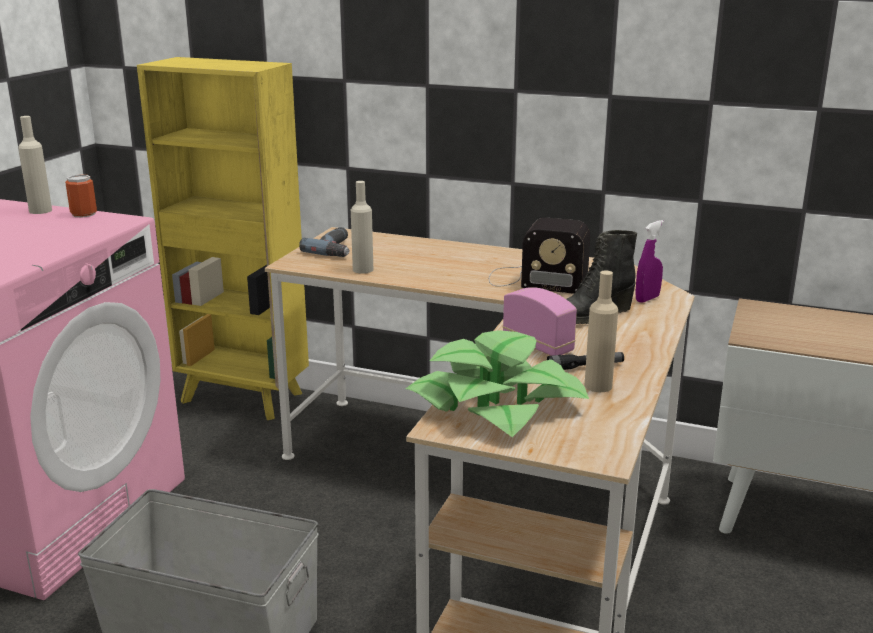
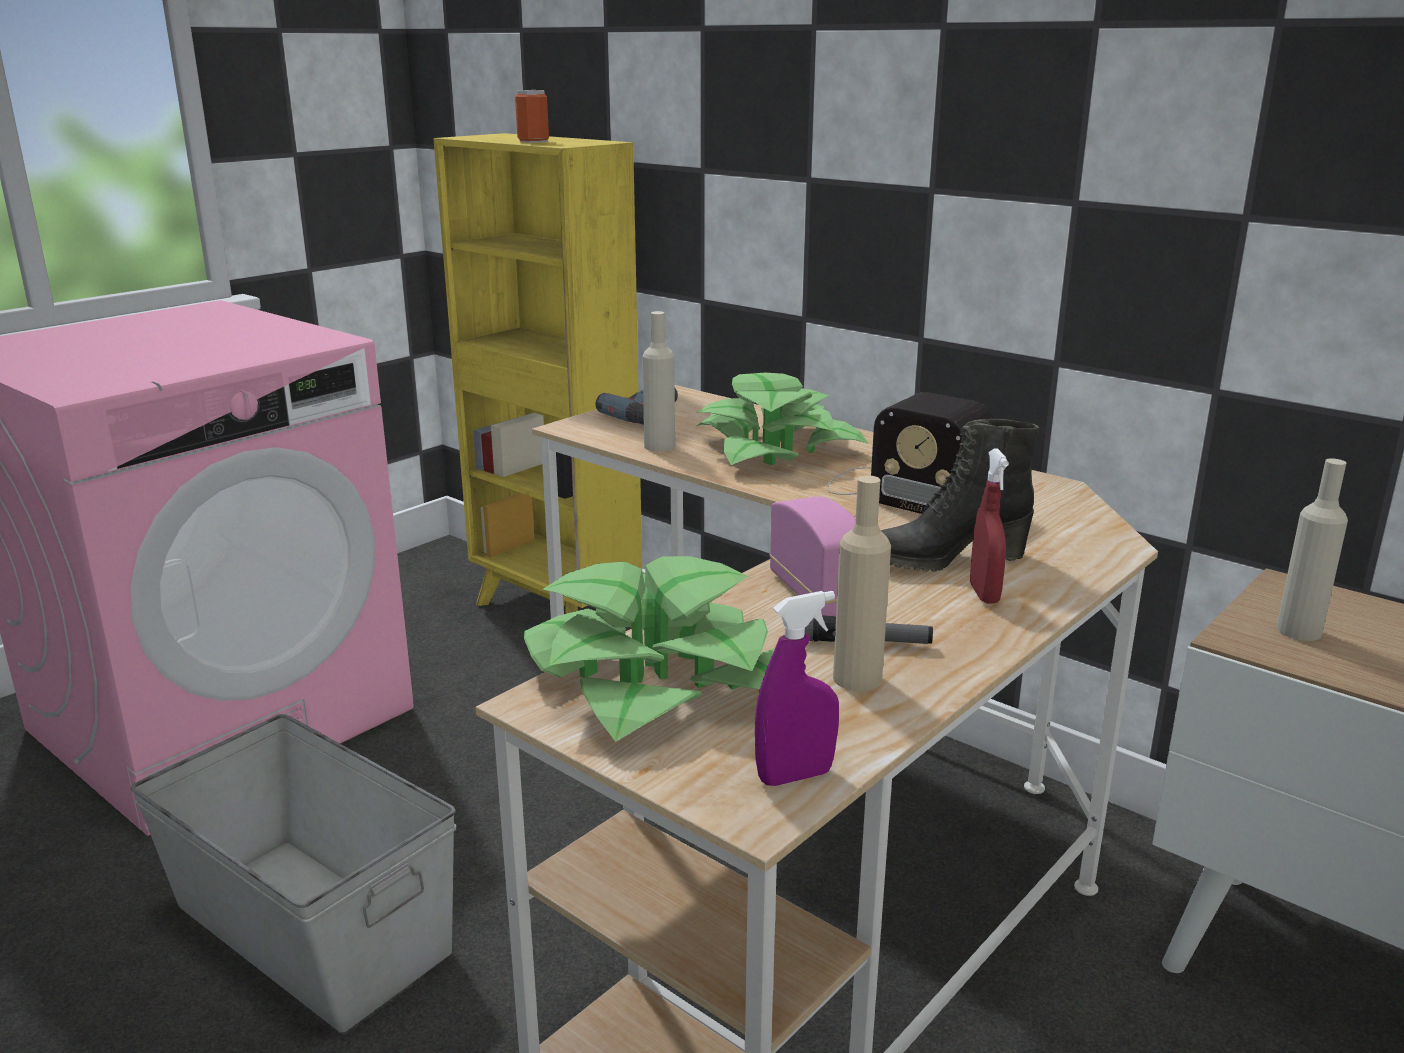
camera: 20 degrees right, 0 degrees up
beige bottle [18,116,52,214] -> beige bottle moved to [1276,458,1348,641]
can [65,174,97,218] -> can moved to [515,90,549,143]
purple spray bottle [635,220,664,303] -> purple spray bottle moved to [755,591,839,786]
none -> potted plant [696,373,869,465]
none -> red spray bottle [970,448,1009,604]

